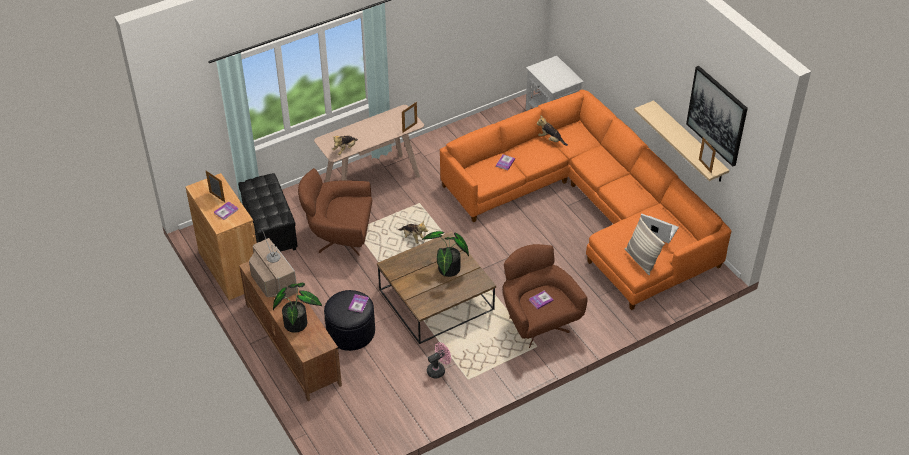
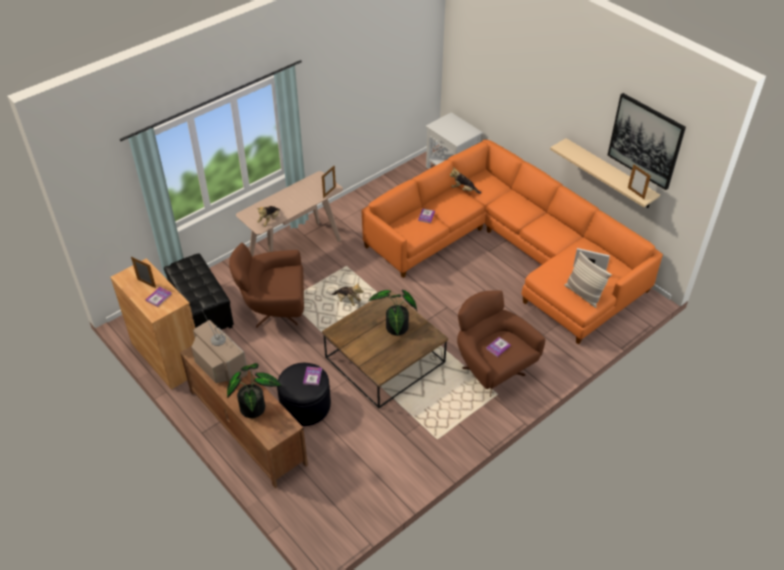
camera: 10 degrees left, 0 degrees up
pink fan [427,342,451,379] -> none

